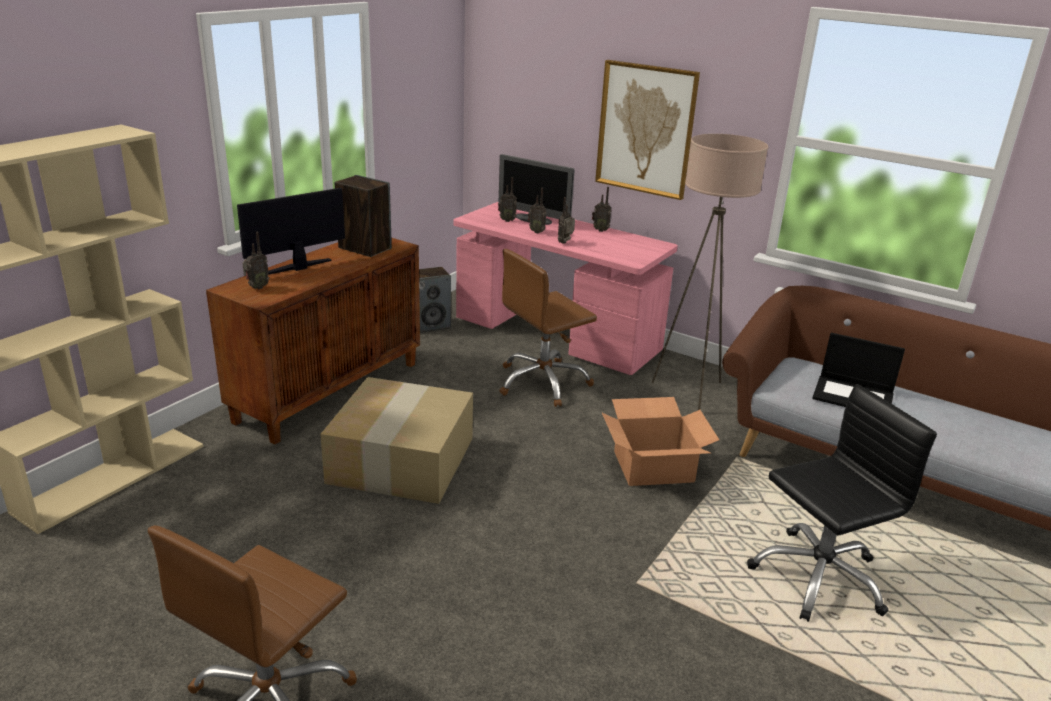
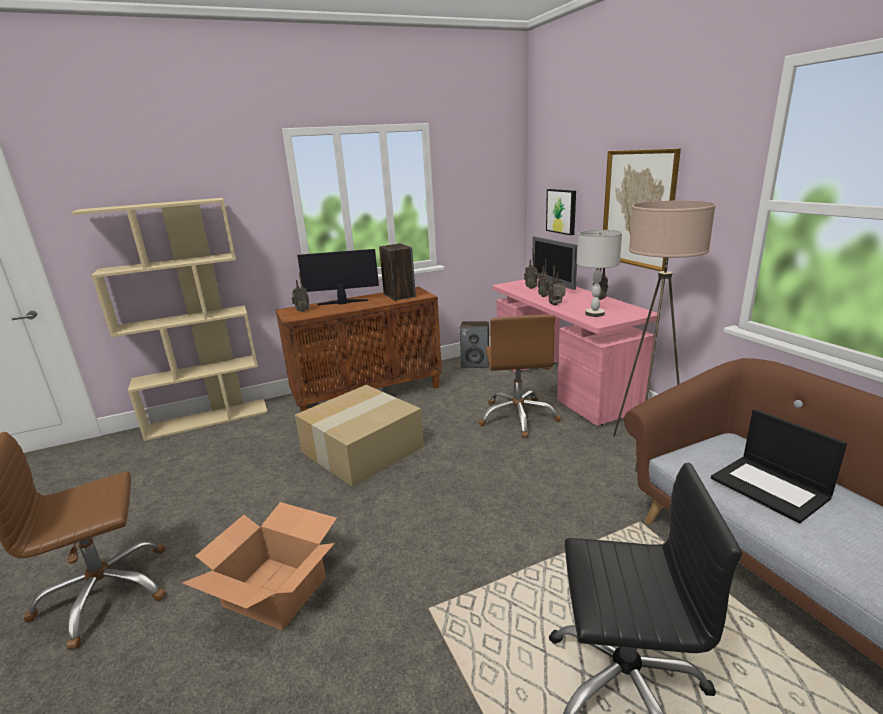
camera: 35 degrees right, 5 degrees down
brown office chair [499,249,597,407] -> brown office chair turned 90 degrees counterclockwise [478,315,561,438]
cardboard box [602,397,719,486] -> cardboard box moved to [183,502,337,630]
none -> picture [546,189,576,235]
none -> grey table lamp [577,230,622,317]

